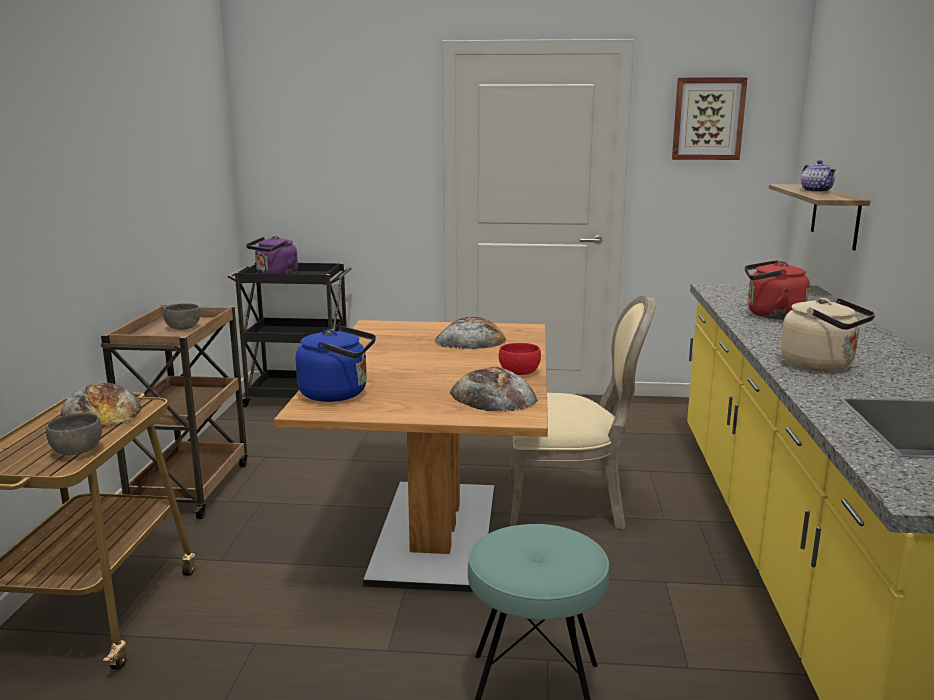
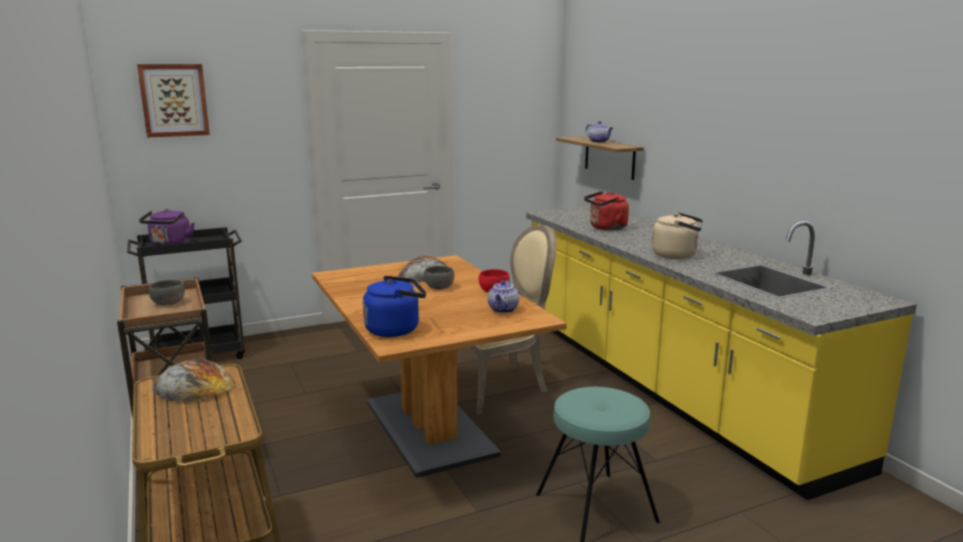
camera: 30 degrees left, 0 degrees up
grey bowl [46,413,102,455] -> grey bowl moved to [424,266,454,290]
bread [450,367,538,412] -> teapot [488,280,519,313]
picture [672,77,748,160] -> picture moved to [137,64,210,138]

